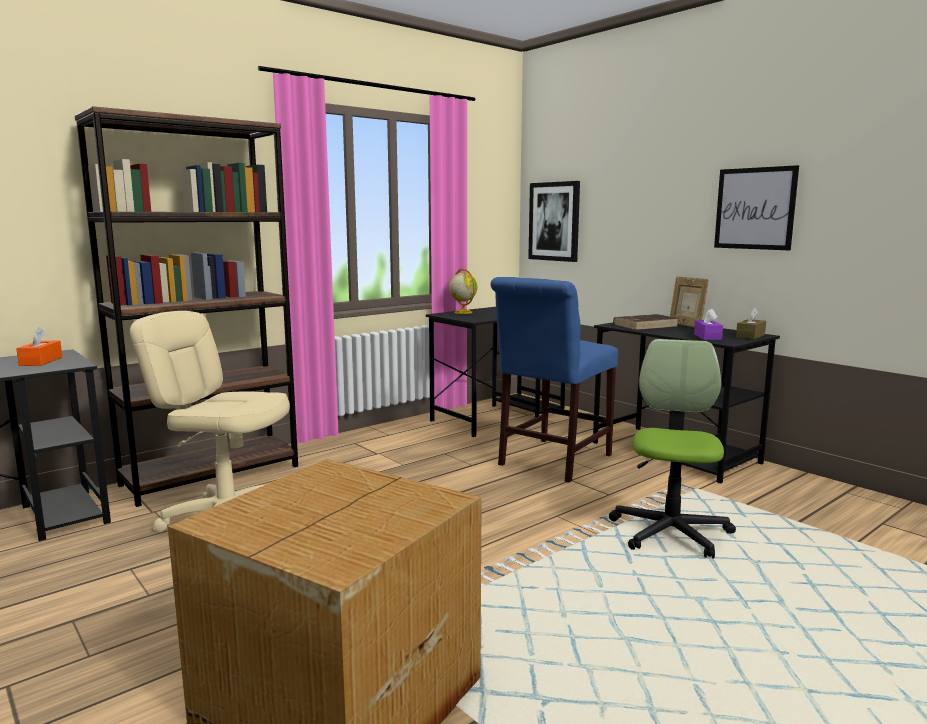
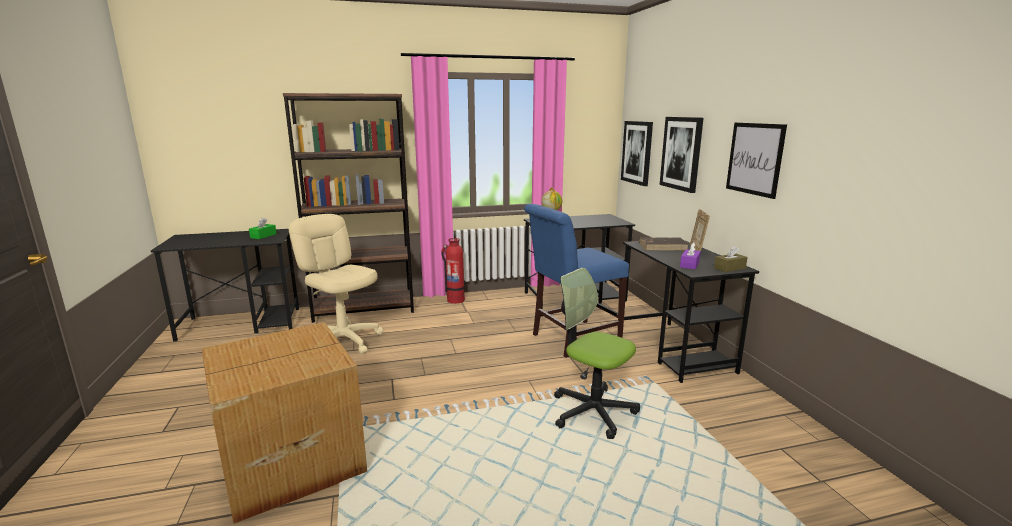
camera: 25 degrees right, 5 degrees up
orange tissue box [16,327,62,366] -> green tissue box [249,217,277,239]
office chair [609,339,736,559] -> office chair turned 90 degrees counterclockwise [554,268,640,439]
none -> fire extinguisher [441,238,465,304]
none -> picture [660,117,703,193]

